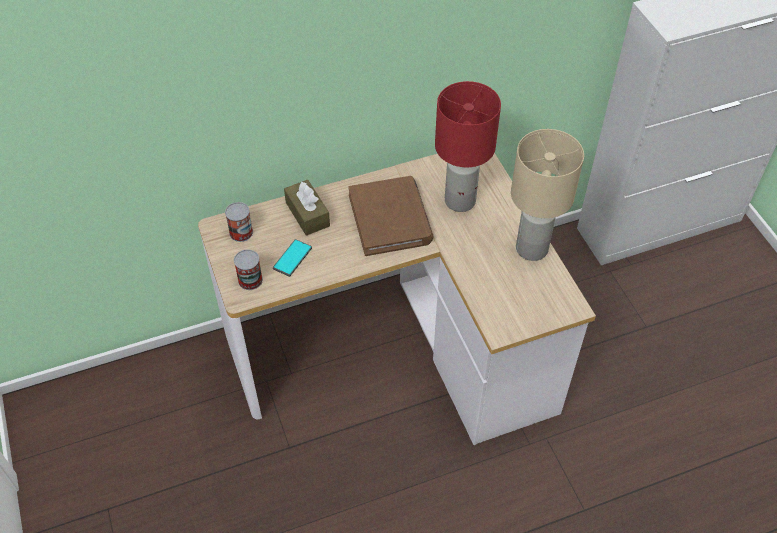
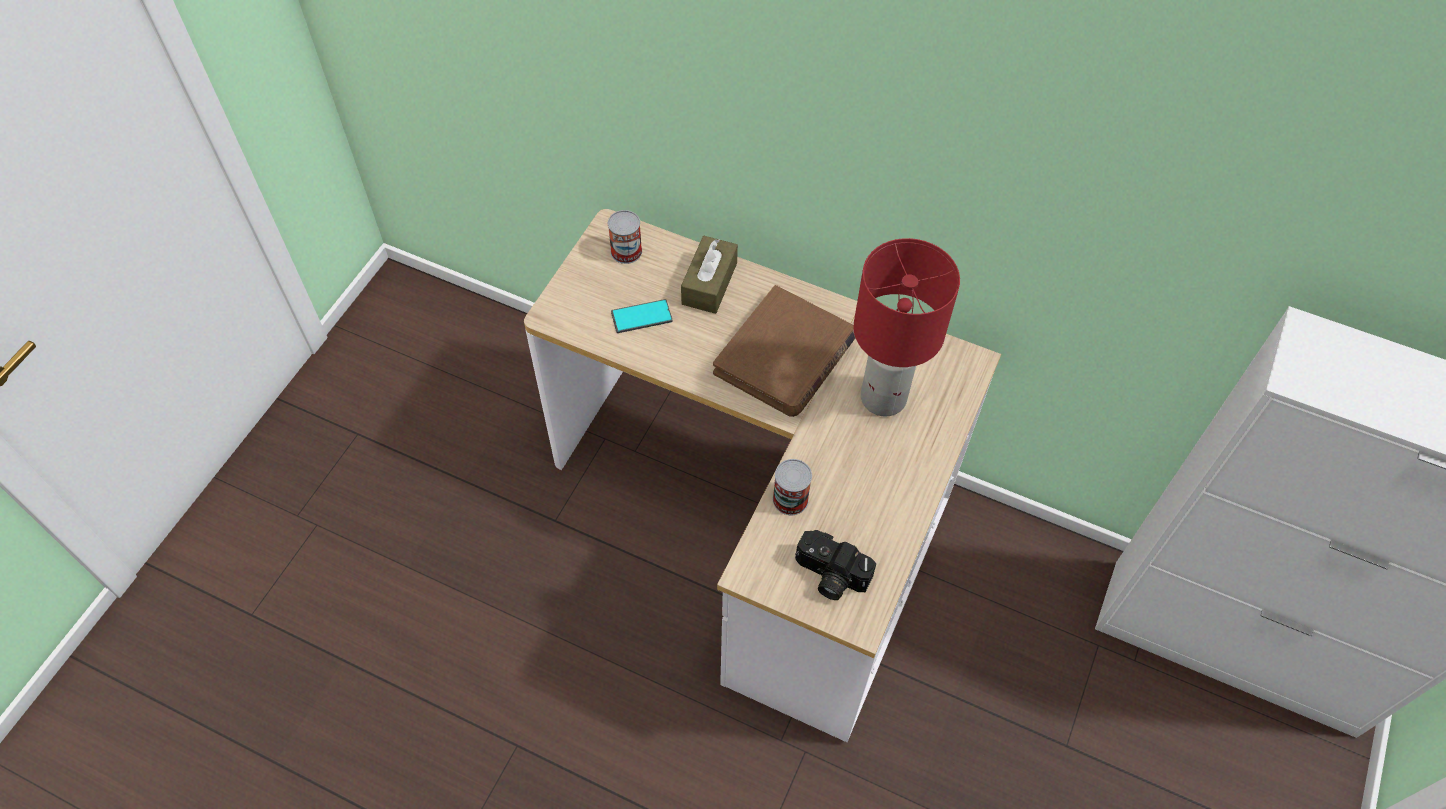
camera: 45 degrees right, 5 degrees up
can [234,249,263,290] -> can moved to [773,459,812,515]
beige table lamp [511,129,584,261] -> none
none -> camera [795,530,876,600]

